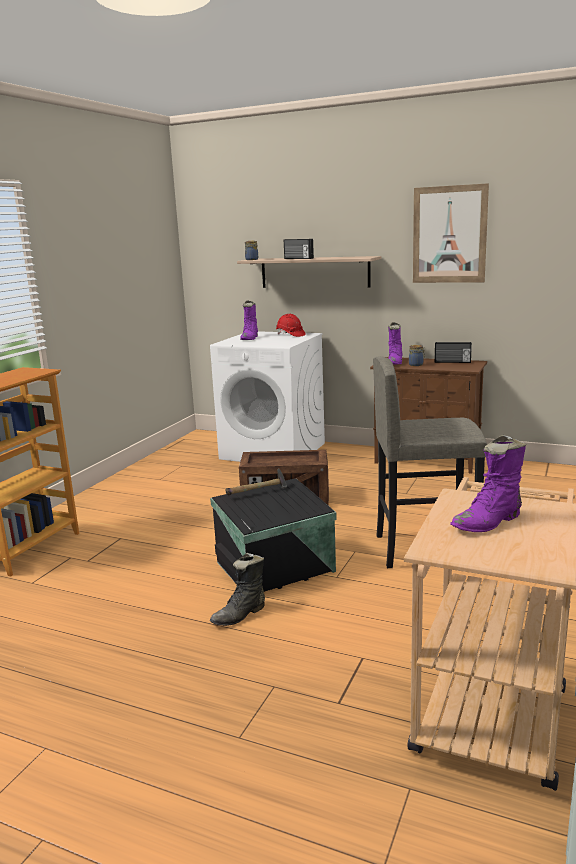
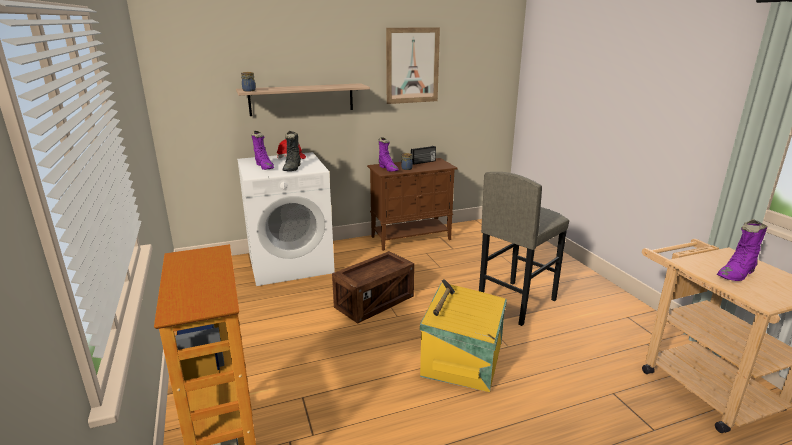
camera: 45 degrees left, 5 degrees up
black boot [209,553,265,626] -> black boot moved to [283,131,301,171]
black storage box [210,478,337,592] -> yellow storage box [420,283,507,392]
radio [284,239,314,259] -> none
purple boot [450,435,526,532] -> purple boot turned 45 degrees clockwise [717,219,768,281]

